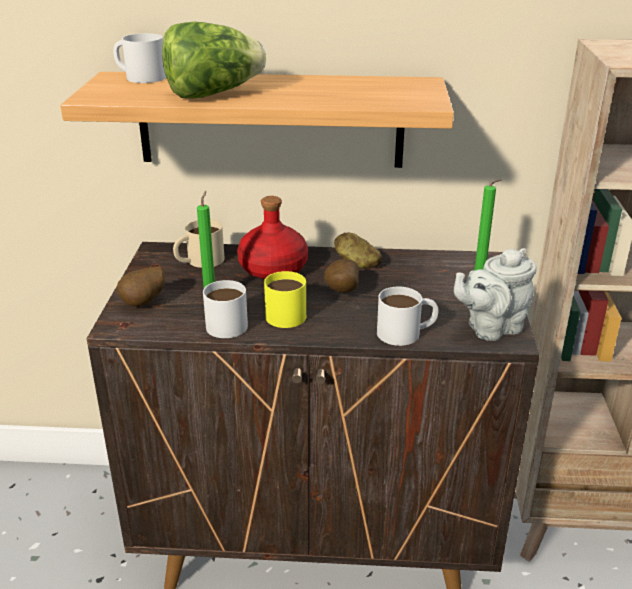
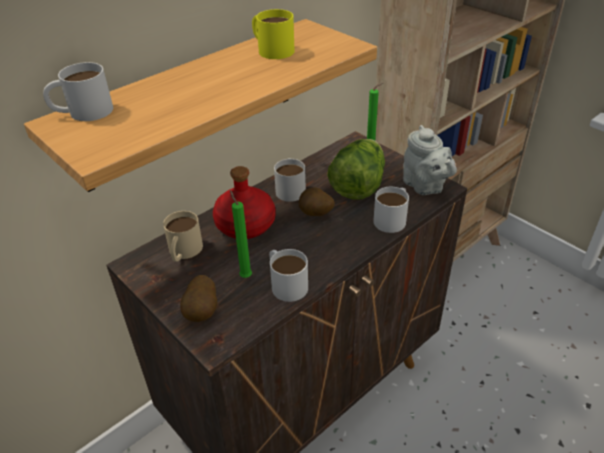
camera: 45 degrees left, 10 degrees up
lettuce [162,22,266,99] -> lettuce moved to [327,139,385,199]
yellow mug [264,271,306,328] -> yellow mug moved to [252,9,295,59]
potato [334,232,382,268] -> white mug [274,158,306,202]
grey teapot [454,248,537,341] -> grey teapot turned 45 degrees counterclockwise [403,125,457,195]

